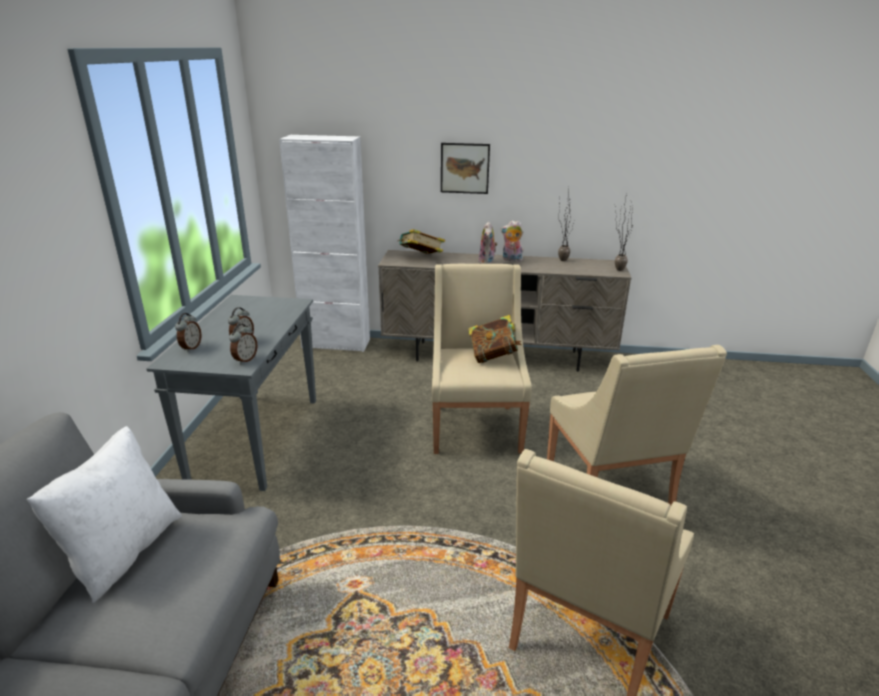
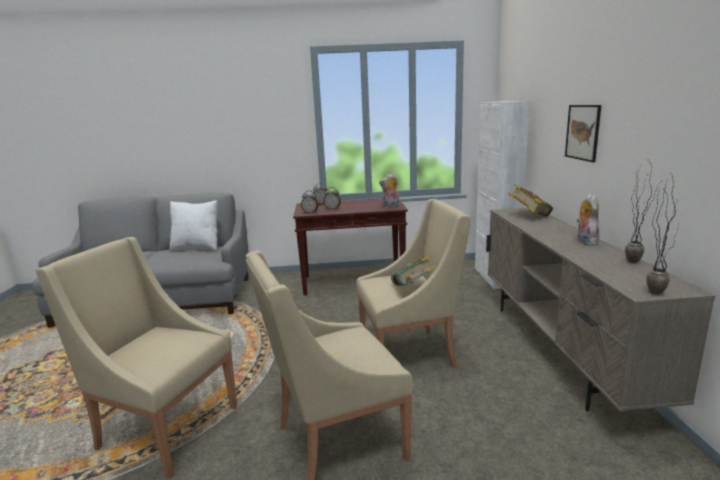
camera: 80 degrees right, 10 degrees down
grey console table [146,295,316,491] -> brown console table [293,198,408,295]
plush toy [479,222,498,264] -> plush toy moved to [379,174,399,208]

